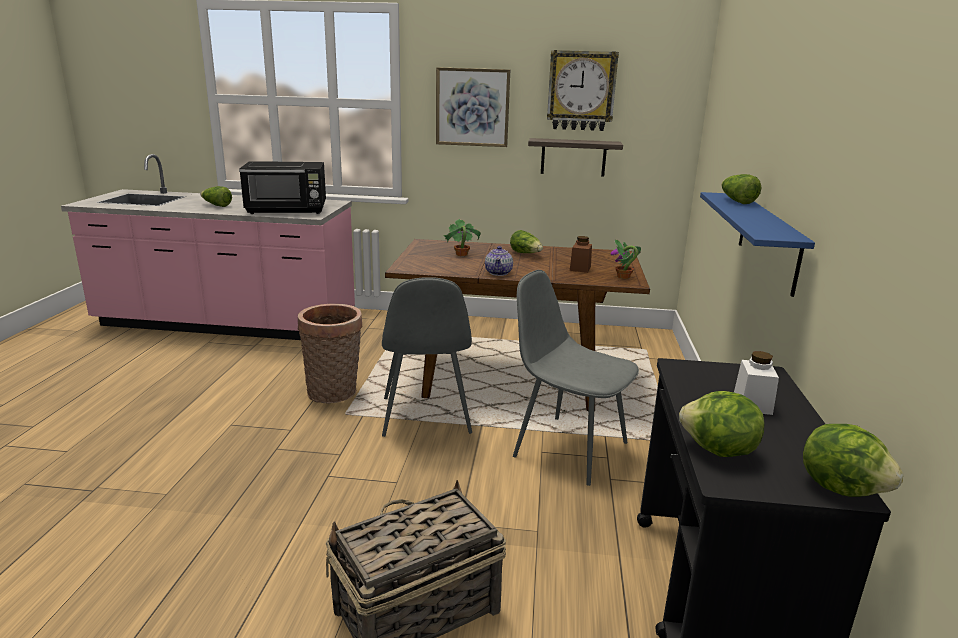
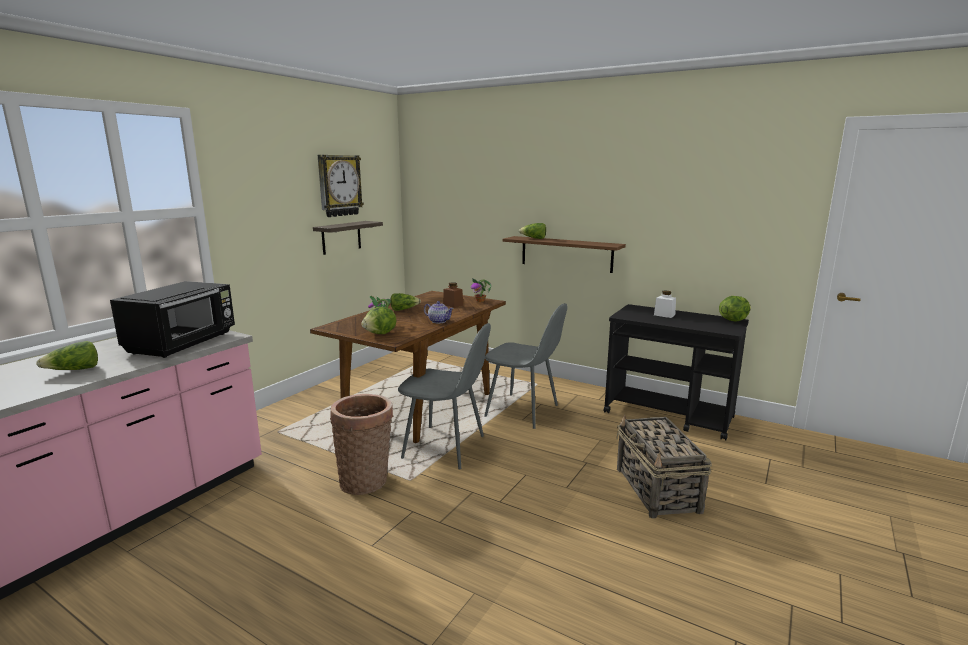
camera: 65 degrees left, 5 degrees down
picture [436,67,510,147] -> none
grey chair [513,270,639,486] -> grey chair turned 120 degrees counterclockwise [484,303,567,429]
lettuce [679,391,765,457] -> lettuce moved to [361,307,396,334]
blue shelf [700,192,815,297] -> brown shelf [503,236,626,273]

